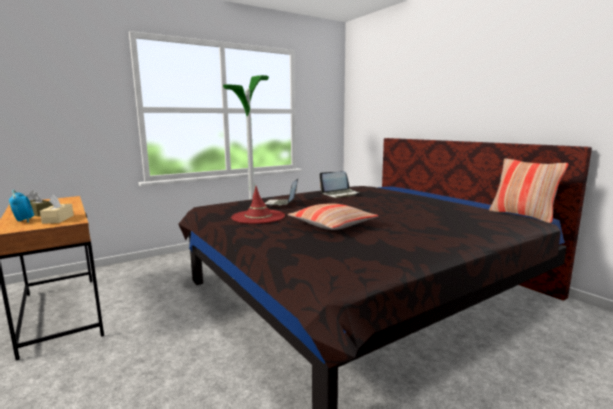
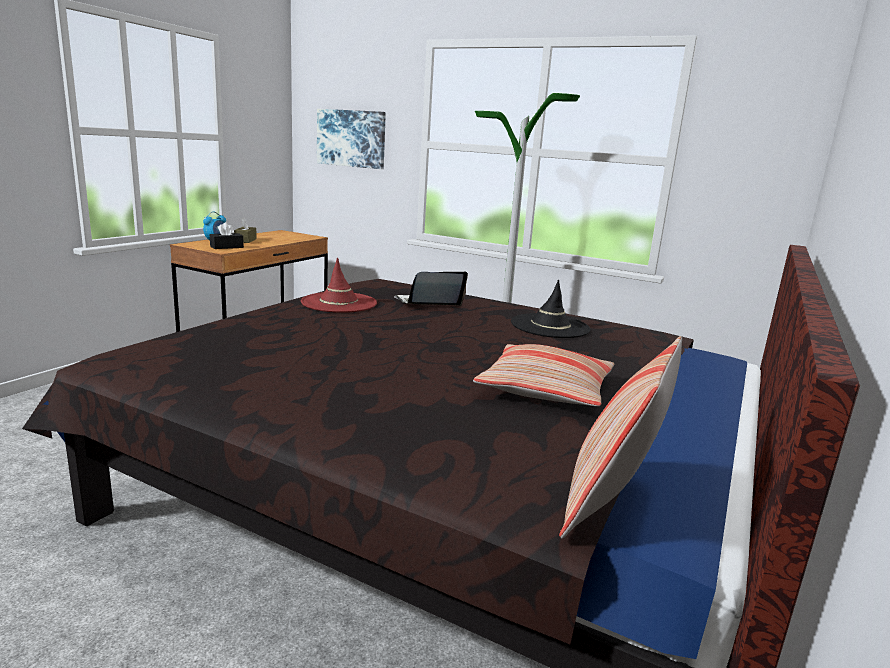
camera: 60 degrees right, 5 degrees up
beige tissue box [40,195,74,224] -> black tissue box [210,222,244,249]
pillow [288,203,378,230] -> pillow moved to [473,344,614,406]
laptop [320,171,359,198] -> black hat [511,280,591,338]
none -> picture [317,109,386,169]

